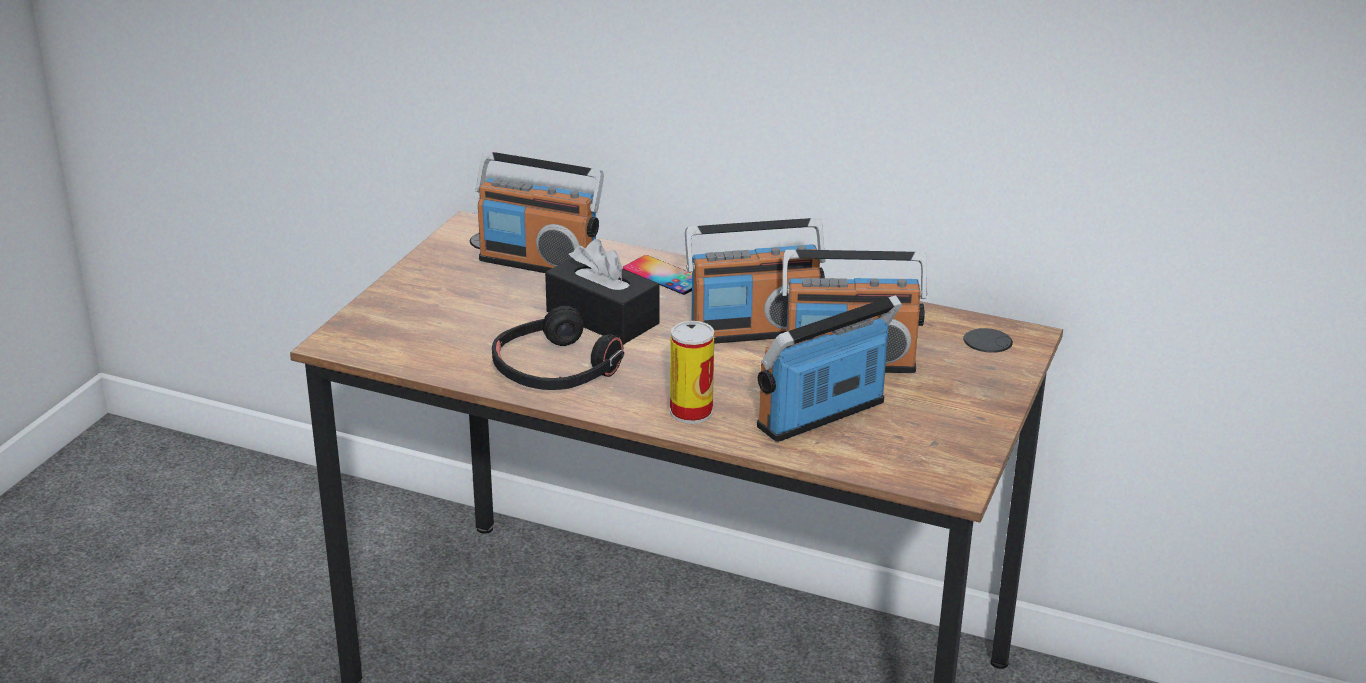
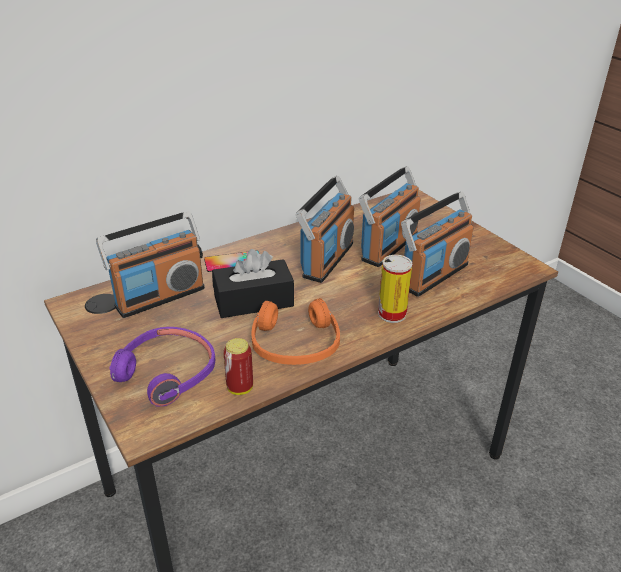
camera: 55 degrees left, 5 degrees up
black headphones [492,306,624,390] -> orange headphones [252,298,340,365]
radio [757,295,902,442] -> radio turned 135 degrees counterclockwise [401,192,473,297]
none -> purple headphones [109,327,215,406]
none -> can [223,338,253,395]

